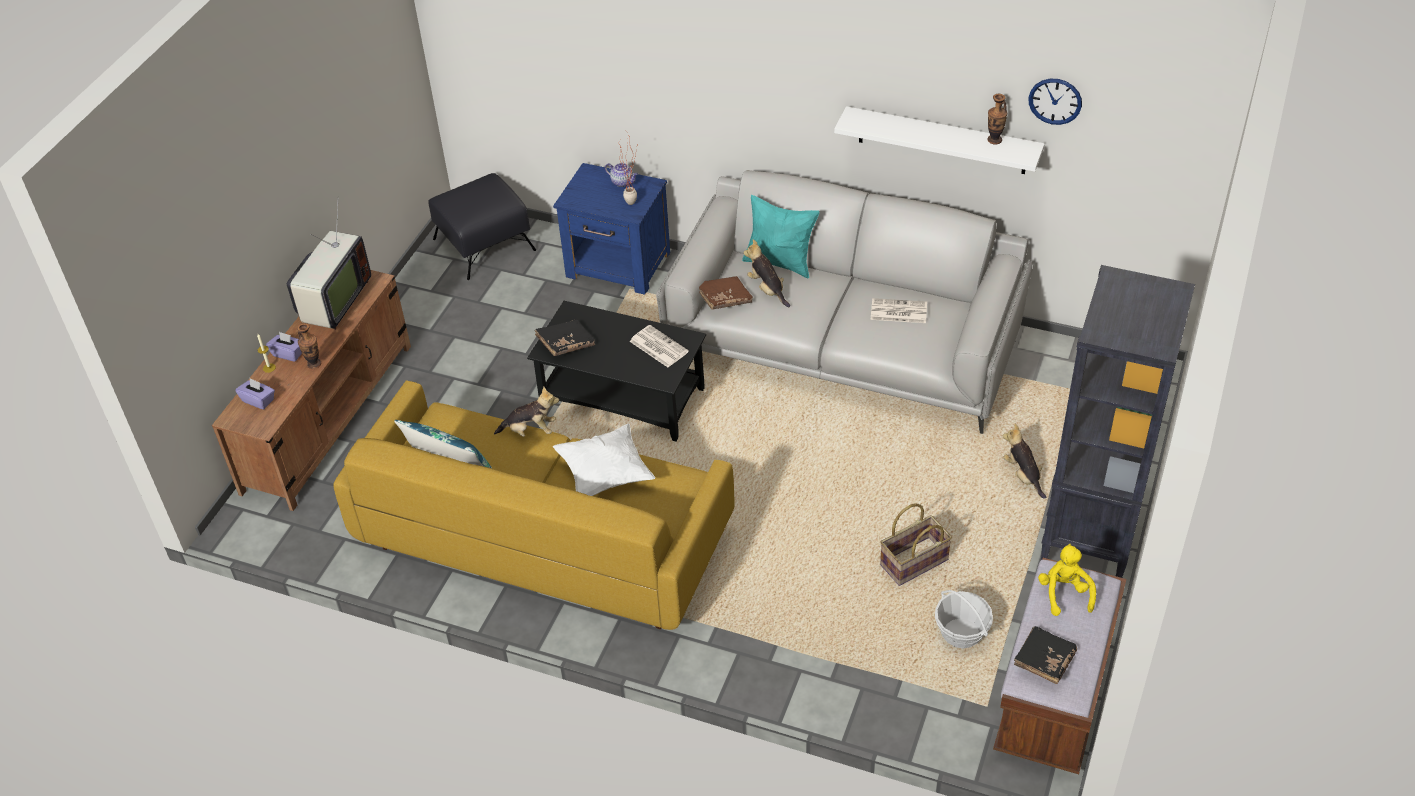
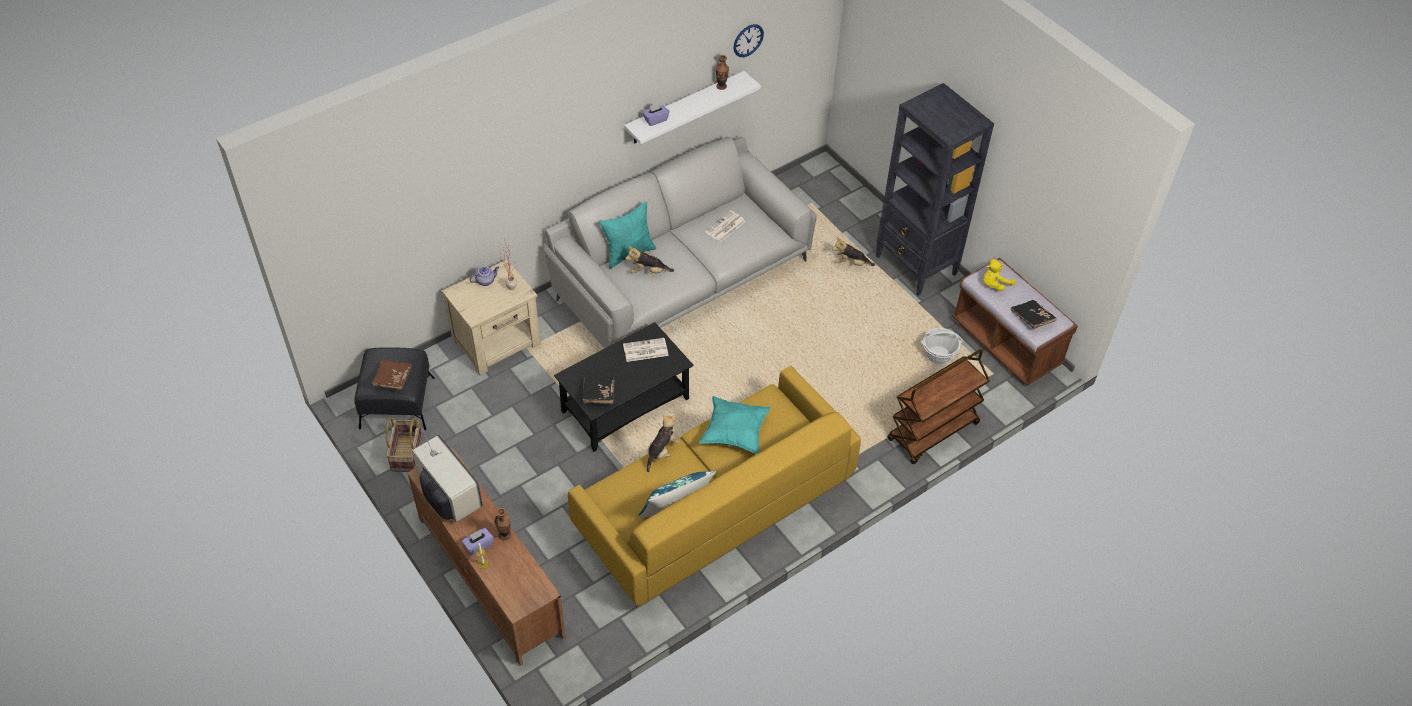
camera: 60 degrees left, 5 degrees up
purple tissue box [235,378,275,410] -> purple tissue box moved to [642,103,669,126]
blue nightstand [553,163,670,295] -> beige nightstand [442,260,541,375]
white pillow [553,423,655,496] -> turquoise pillow [699,396,771,454]
brown book [699,276,753,310] -> brown book moved to [372,360,412,390]
basket [880,504,952,586] -> basket moved to [386,417,422,472]
yellow plush toy [1038,543,1096,616] -> yellow plush toy turned 60 degrees counterclockwise [983,259,1015,292]
none -> brown cart [887,349,990,464]

